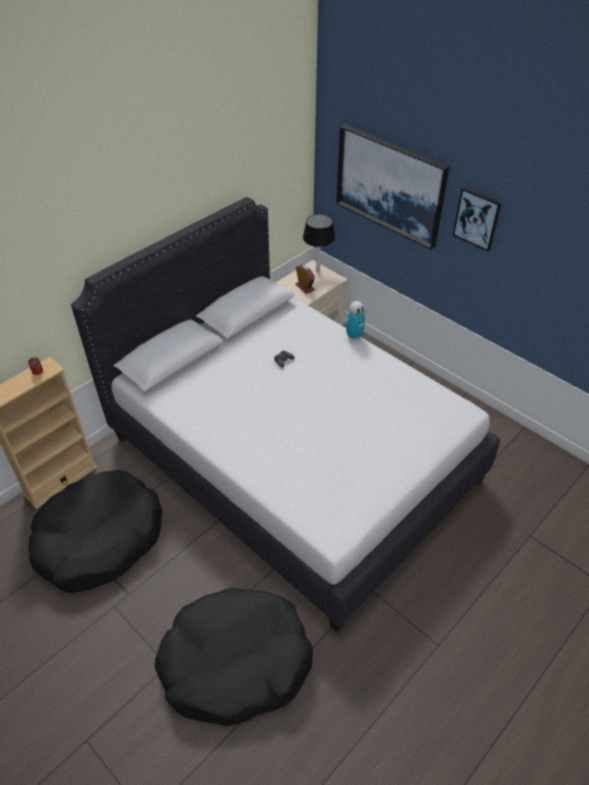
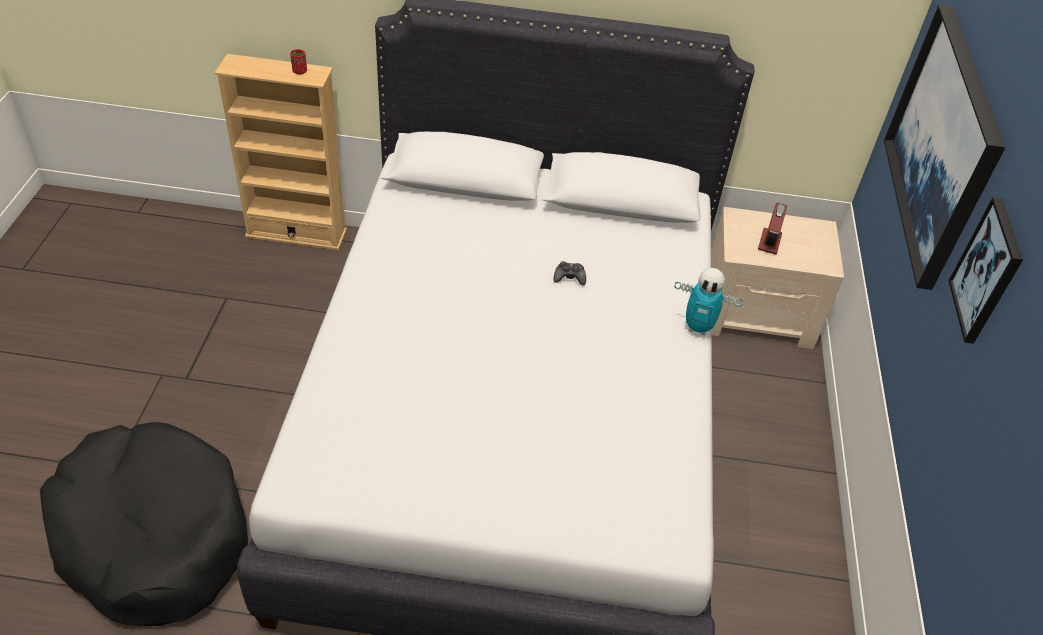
camera: 50 degrees right, 0 degrees up
black dog bed [29,470,162,593] -> none
black table lamp [303,214,335,272] -> none

